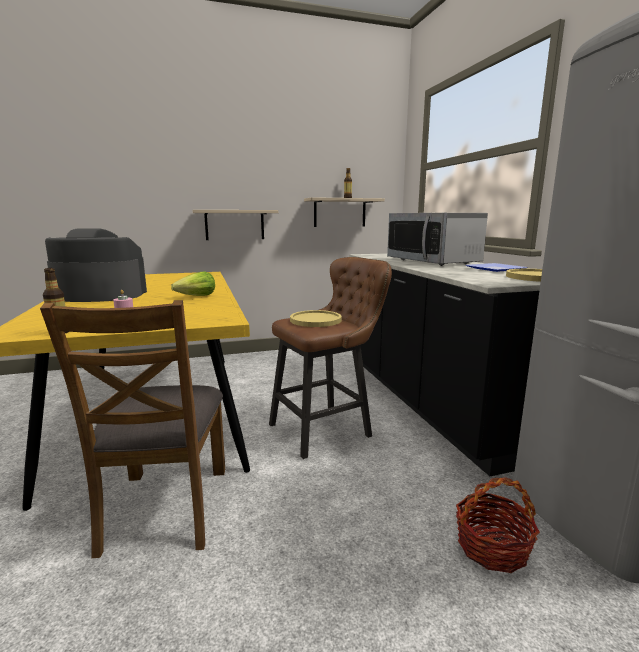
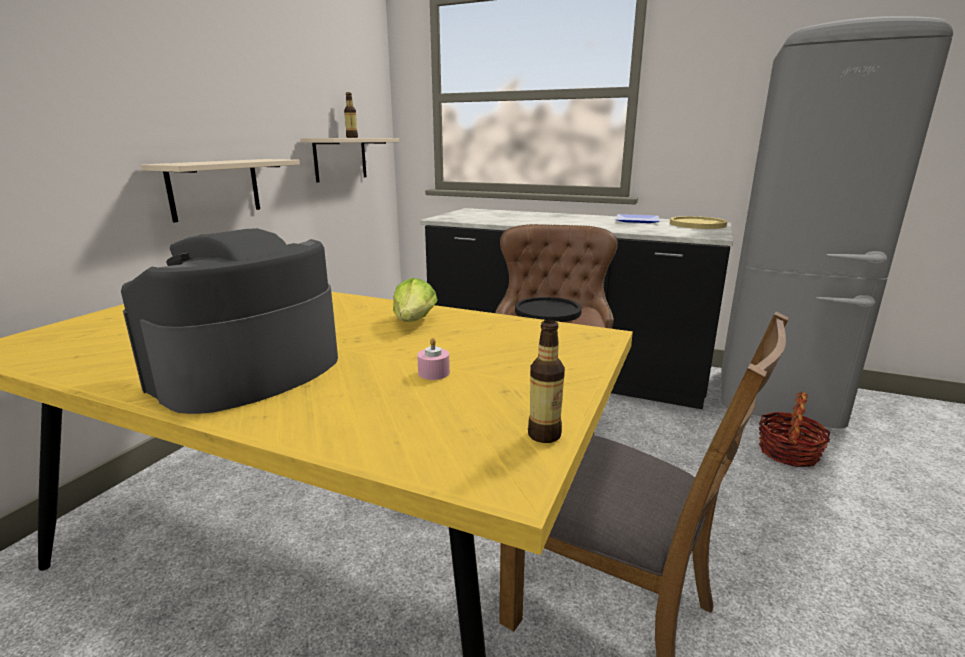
camera: 50 degrees left, 5 degrees up
yellow plate [290,310,342,327] -> black plate [515,297,582,322]
microwave [387,213,488,266] -> none

